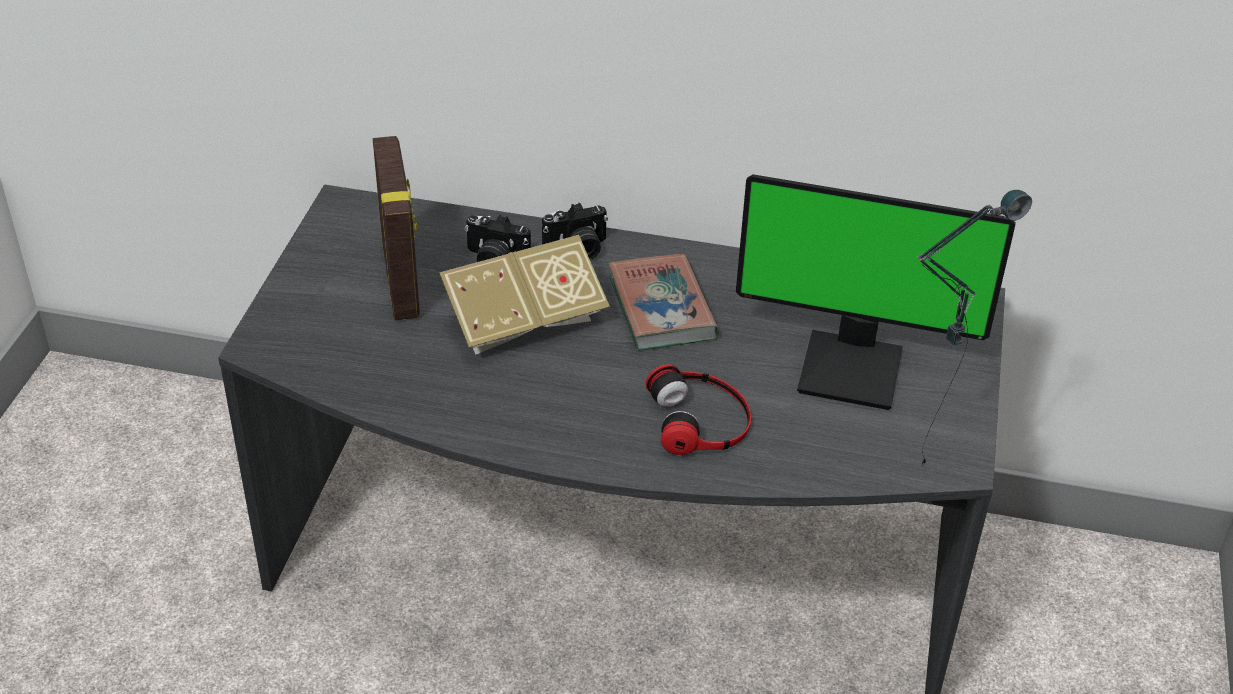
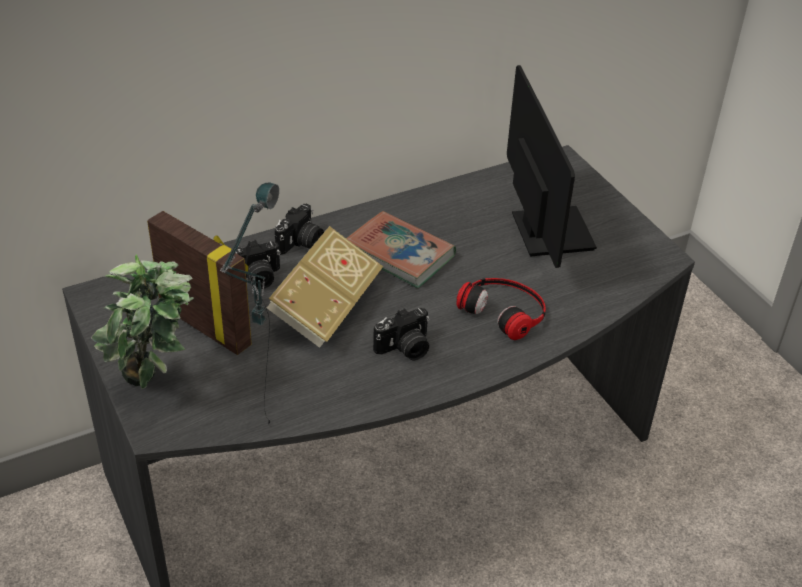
camera: 40 degrees left, 0 degrees up
monitor [736,174,1016,410] -> monitor turned 75 degrees counterclockwise [507,65,597,268]
table lamp [917,190,1032,465] -> table lamp moved to [220,182,279,426]
none -> potted plant [91,254,194,389]
none -> camera [373,308,430,360]

